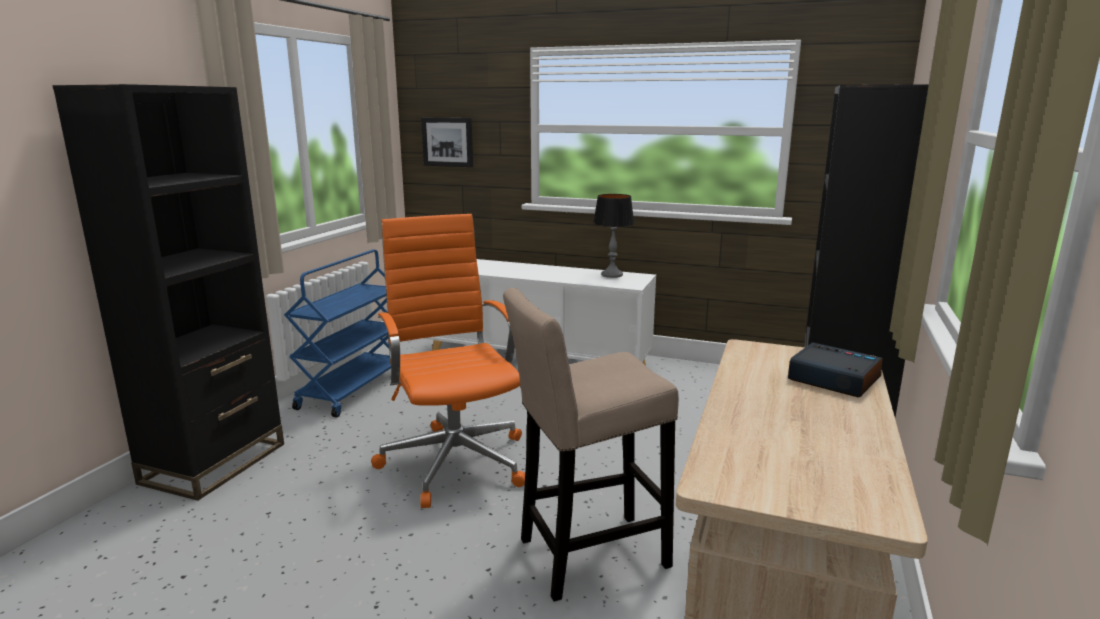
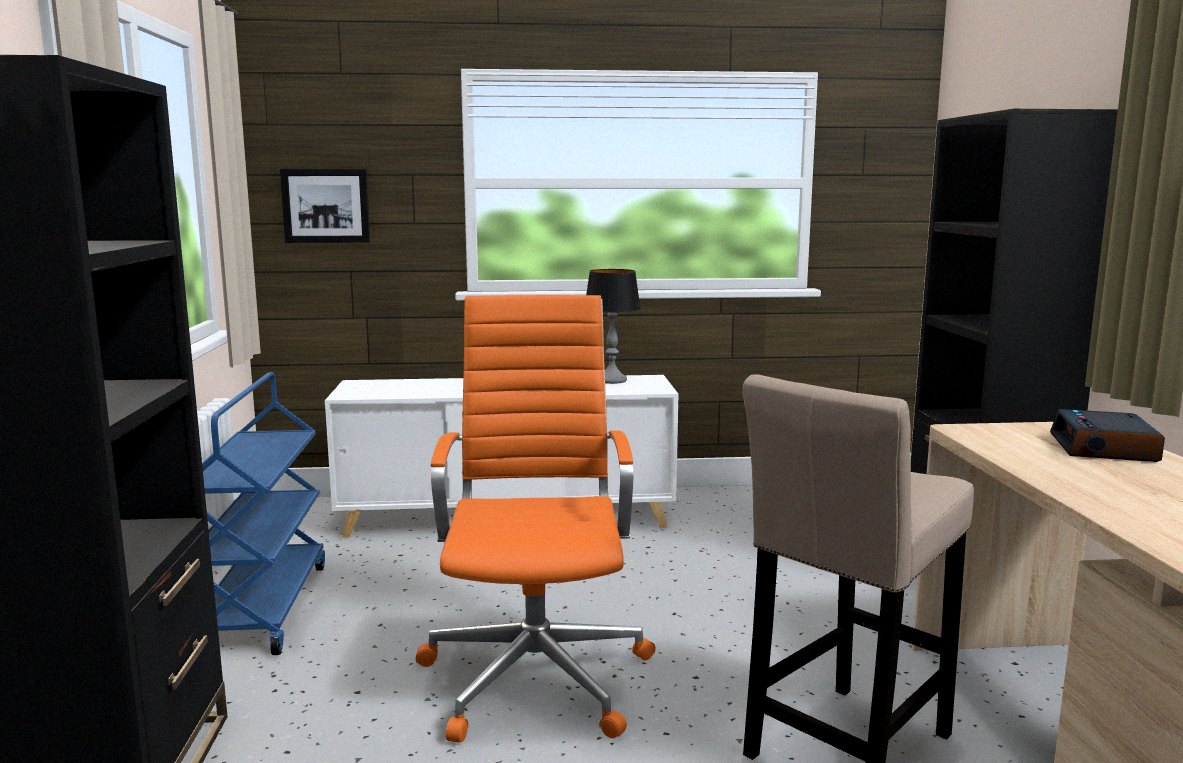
camera: 25 degrees left, 5 degrees down
orange office chair [371,214,525,508] -> orange office chair turned 45 degrees clockwise [416,295,656,743]
alarm clock [788,342,883,397] -> alarm clock turned 90 degrees counterclockwise [1050,409,1165,462]

